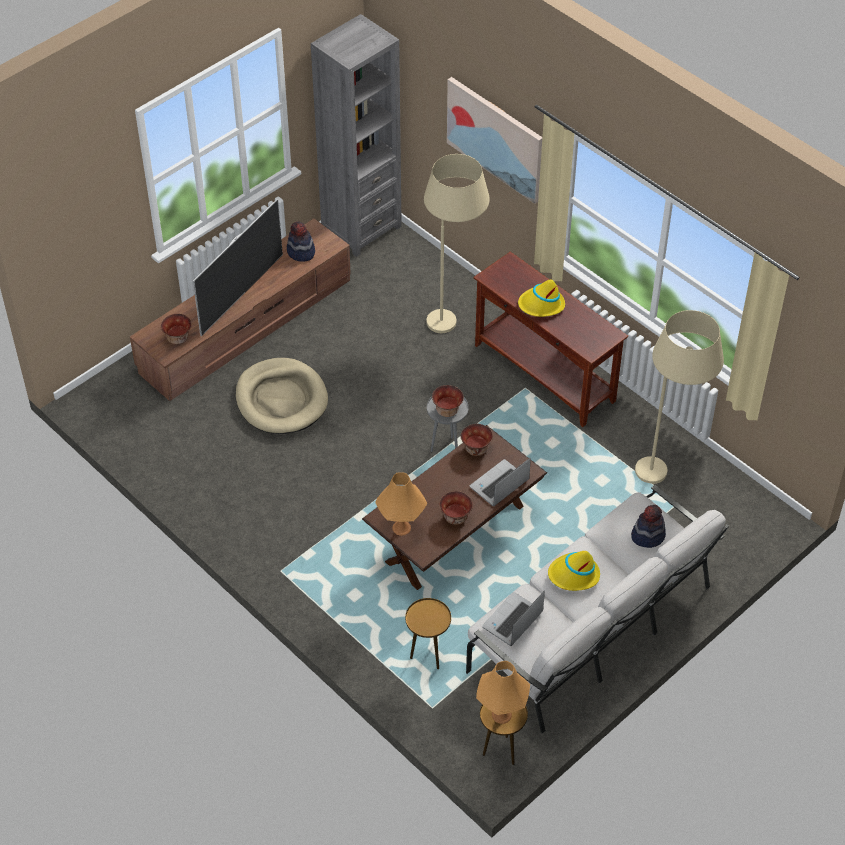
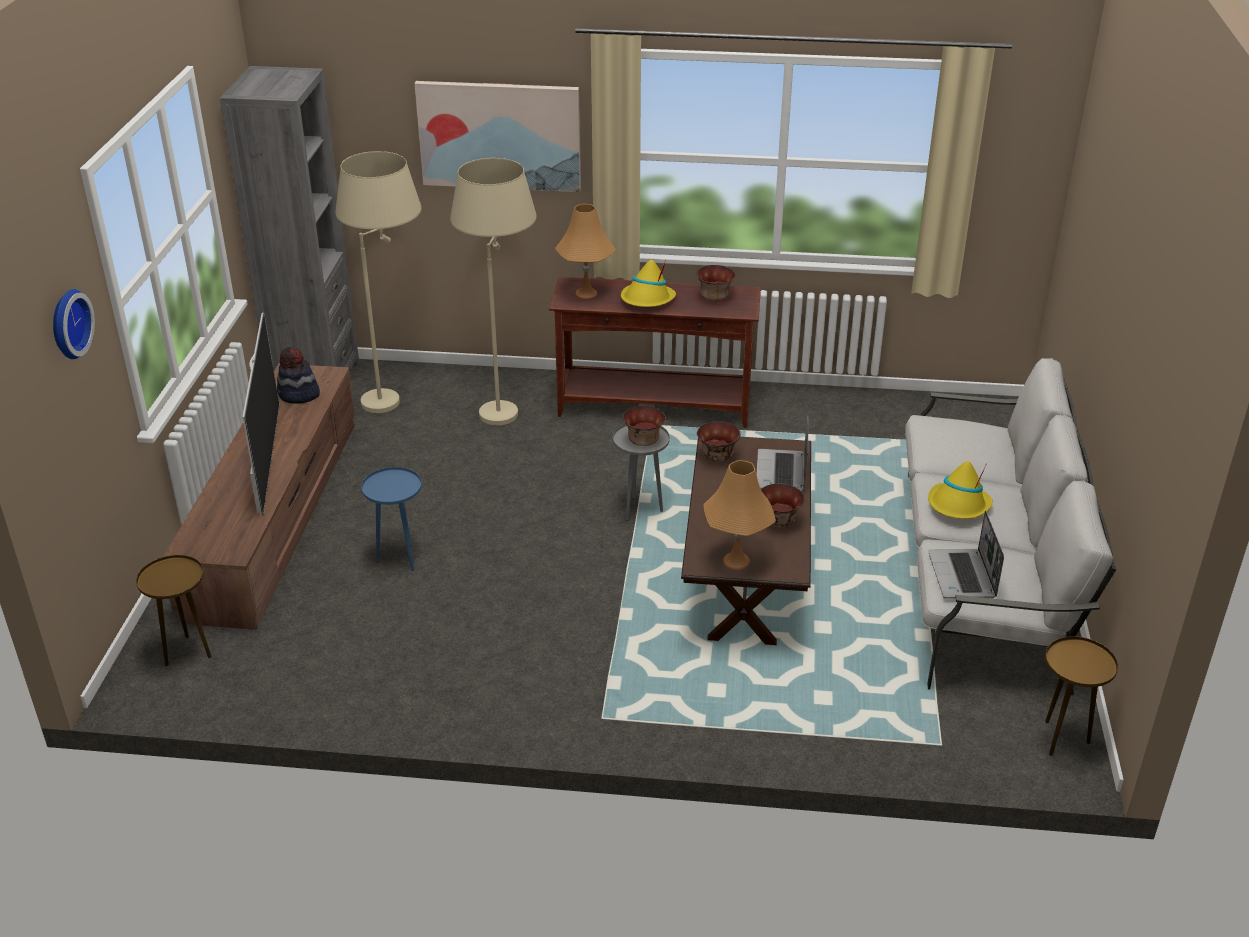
camera: 40 degrees left, 15 degrees down
bowl [161,314,192,344] -> bowl moved to [696,265,736,301]
beige dog bed [236,358,328,434] -> blue side table [361,467,422,571]
brown side table [405,598,451,669] -> brown side table moved to [136,555,212,666]
orange table lamp [476,661,530,724] -> orange table lamp moved to [555,204,616,299]
hat [631,505,666,548] -> none
beige floor lamp [635,310,724,484] -> beige floor lamp moved to [335,151,421,413]
none -> wall clock [53,289,95,359]

